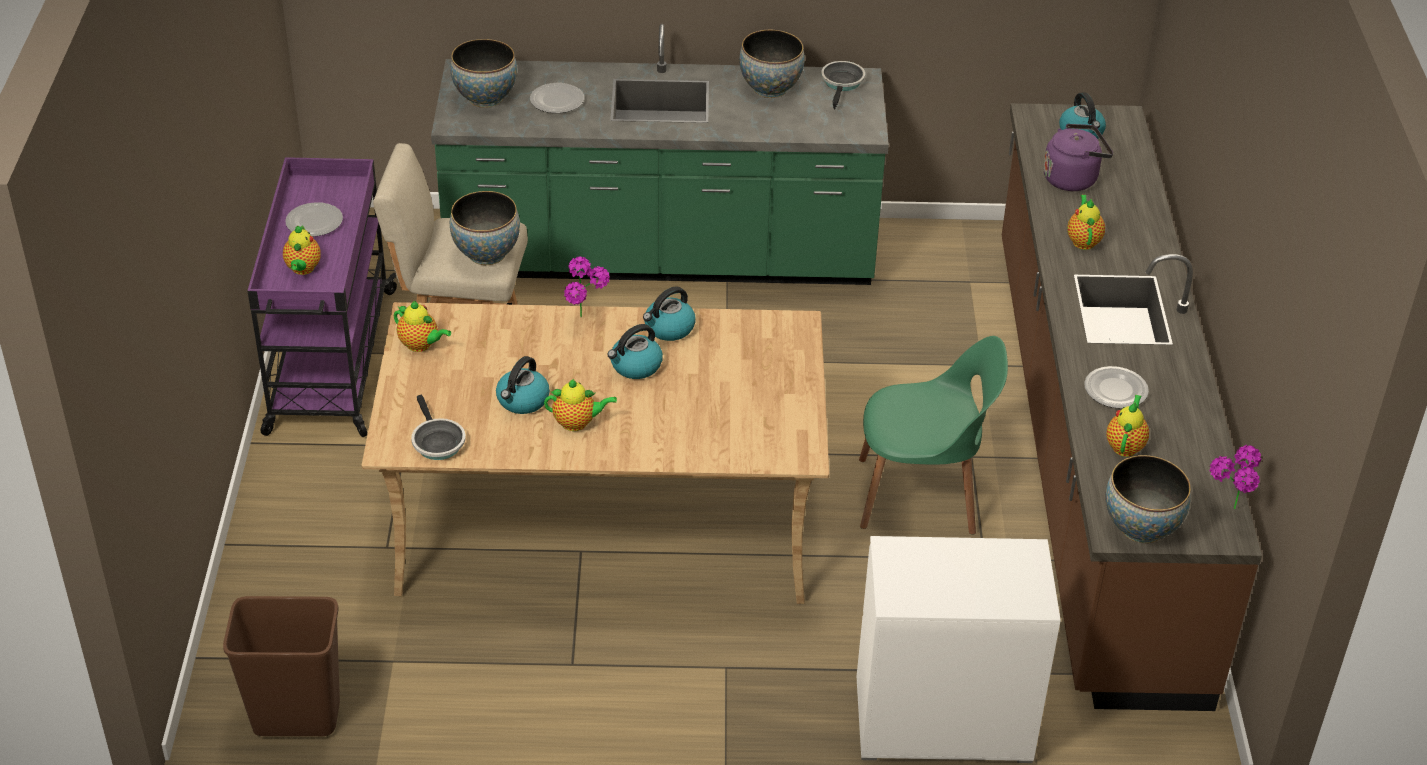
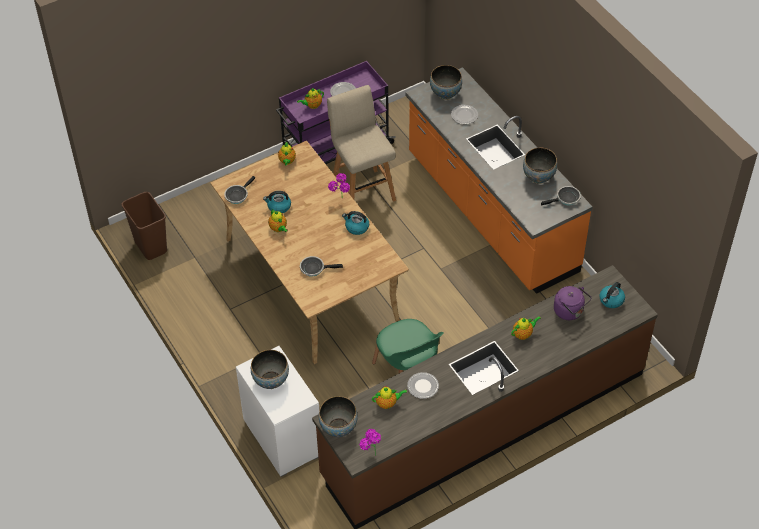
camera: 60 degrees right, 10 degrees up
green counter [431,24,889,285] -> orange counter [406,67,593,294]
bowl [450,191,520,265] -> bowl moved to [251,350,289,389]
kettle [607,324,663,379] -> none
none -> frying pan [300,256,343,277]

